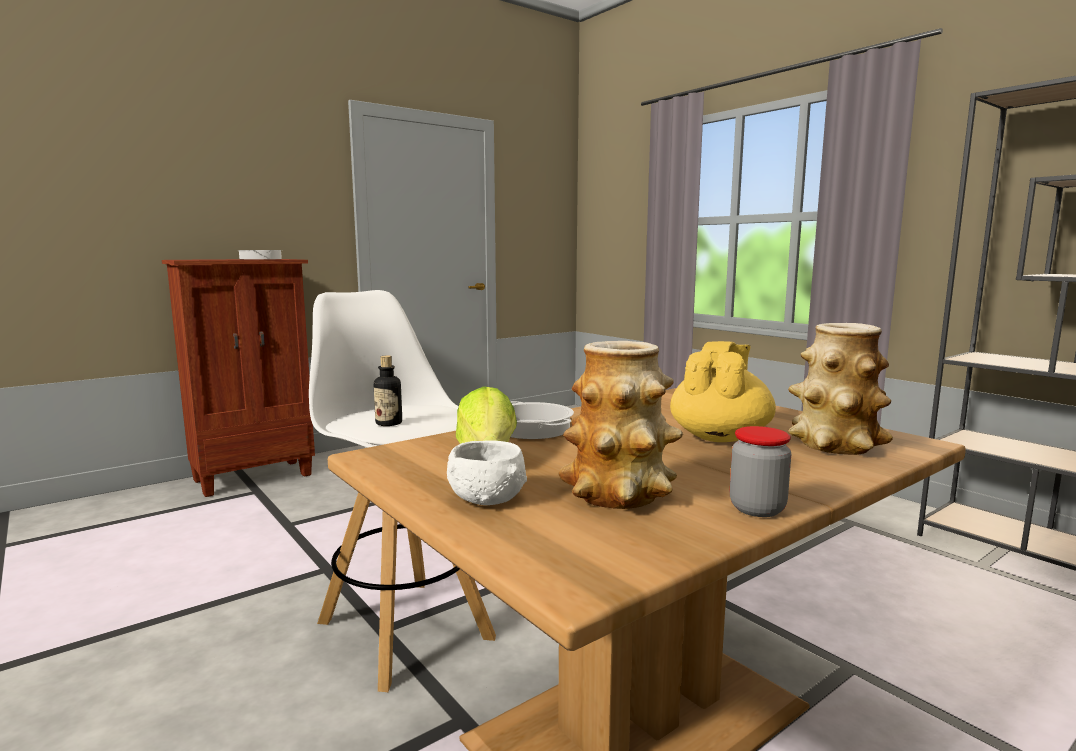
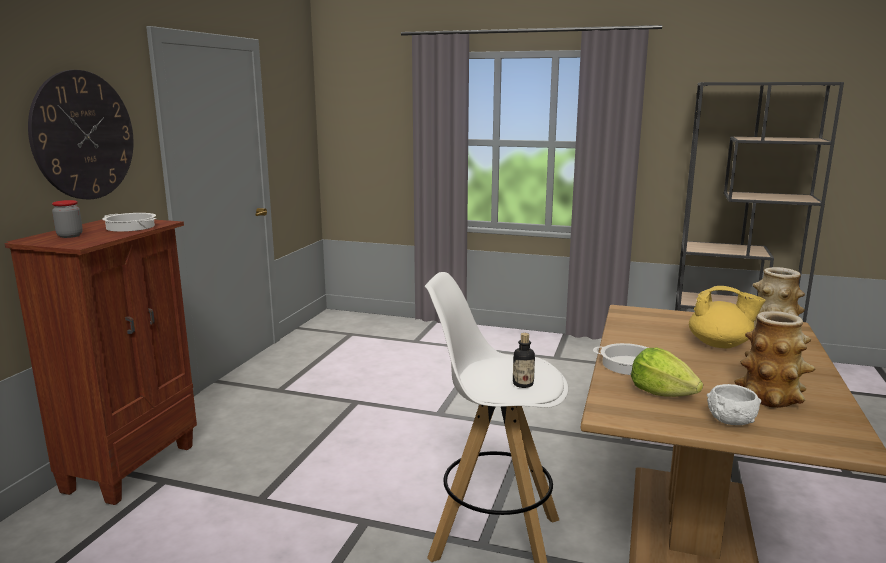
camera: 35 degrees left, 5 degrees up
yellow teapot [670,341,776,442] -> yellow teapot turned 120 degrees clockwise [689,286,765,348]
jar [730,426,791,517] -> jar moved to [52,200,83,238]
none -> wall clock [28,70,134,200]

